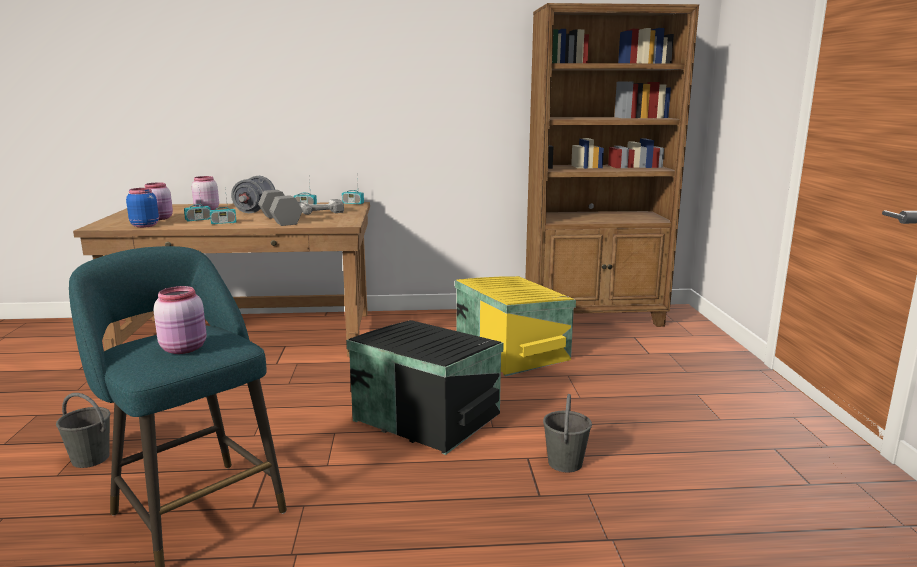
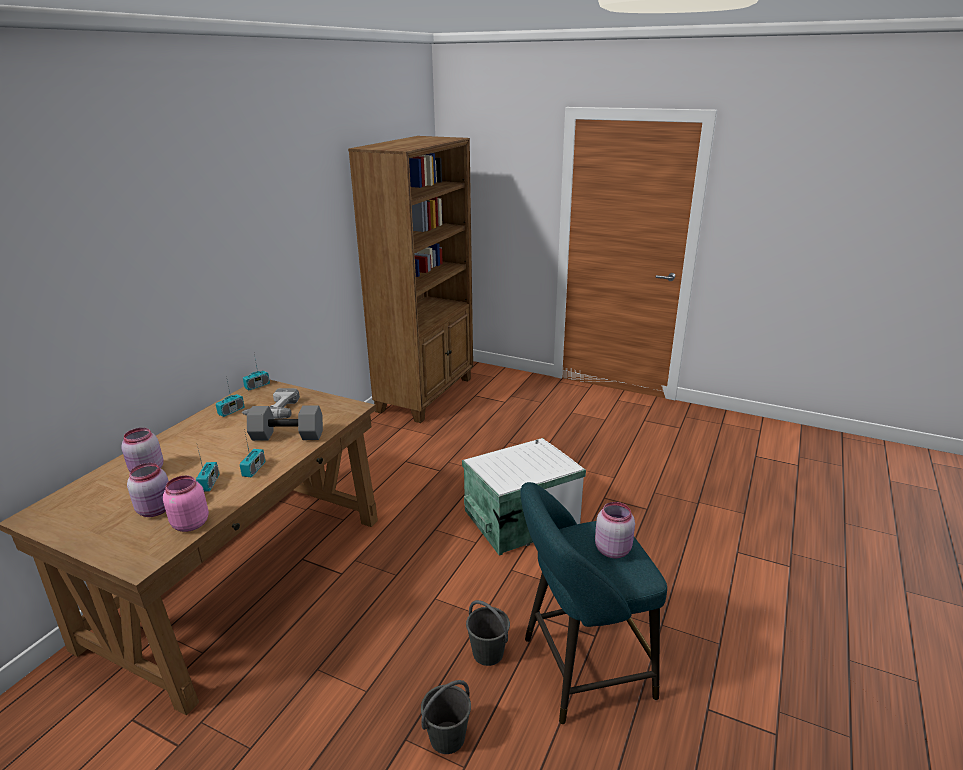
camera: 60 degrees left, 10 degrees up
blue jar [126,188,159,228] -> pink jar [163,476,209,532]
grey dumbbell [231,176,275,213] -> none
black storage box [346,320,504,455] -> white storage box [462,438,586,556]
yellow storage box [455,276,576,376] -> none
grey bucket [543,394,592,473] -> grey bucket moved to [466,600,510,666]

